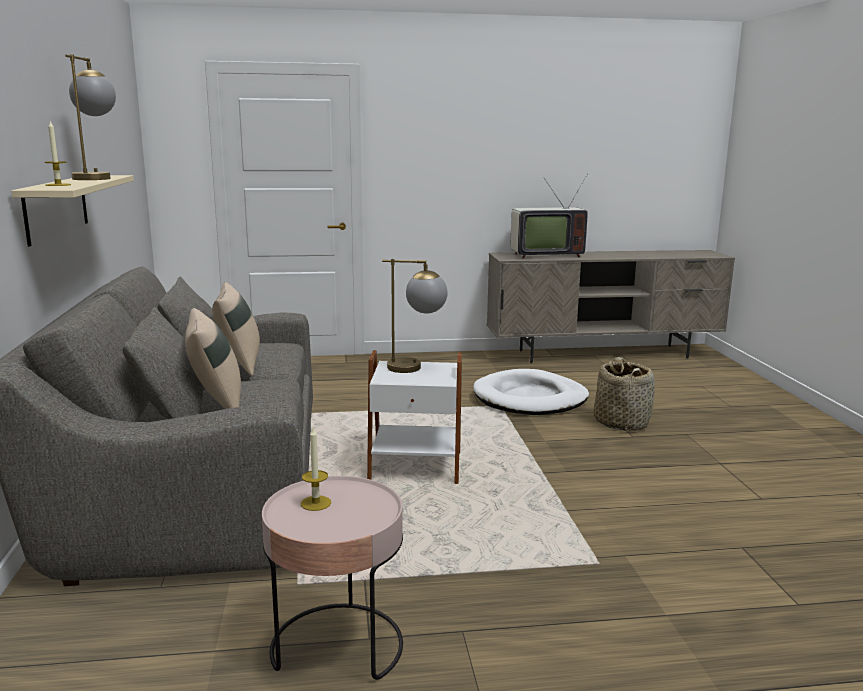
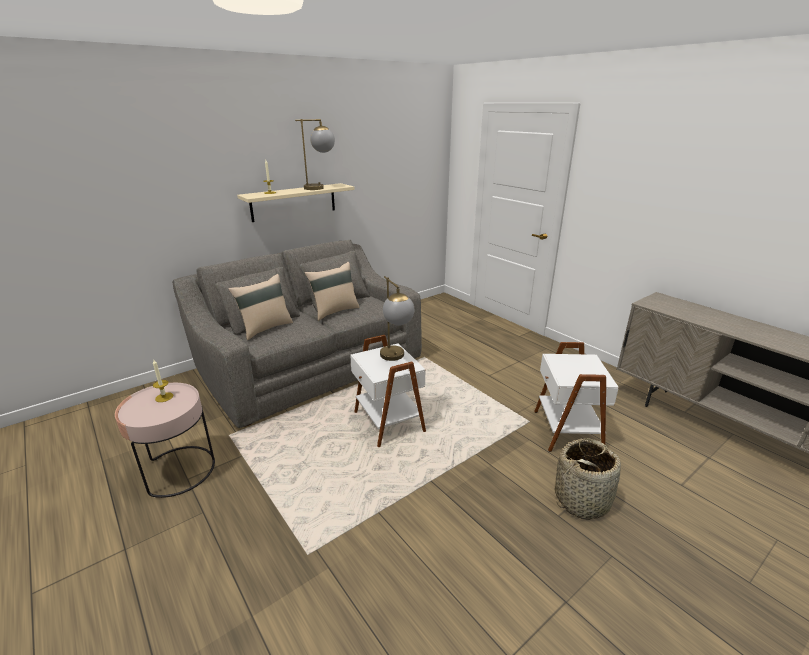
camera: 60 degrees right, 10 degrees up
white dog bed [473,369,589,415] -> white side table [534,342,619,452]
television [511,175,588,259] -> none

